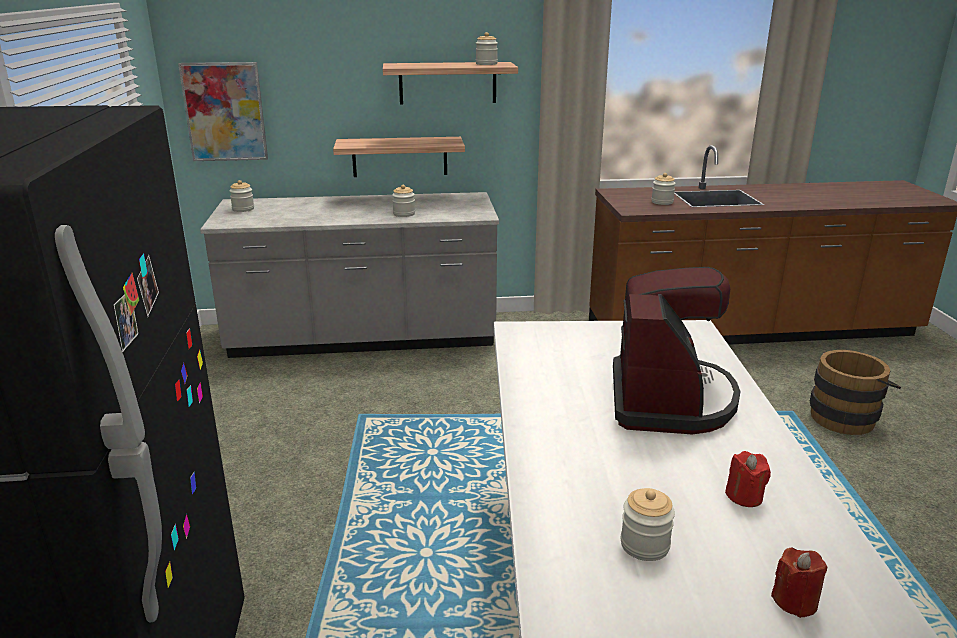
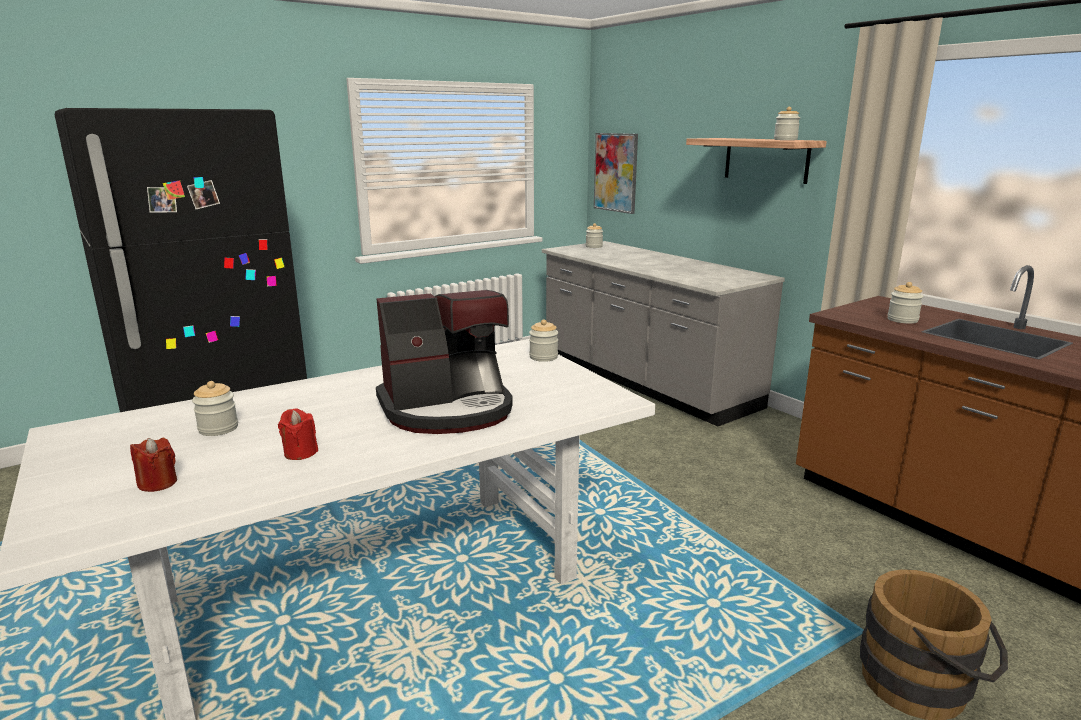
camera: 60 degrees right, 5 degrees down
shelf [333,137,465,177] -> none
jar [392,185,415,217] -> jar moved to [529,319,558,362]

